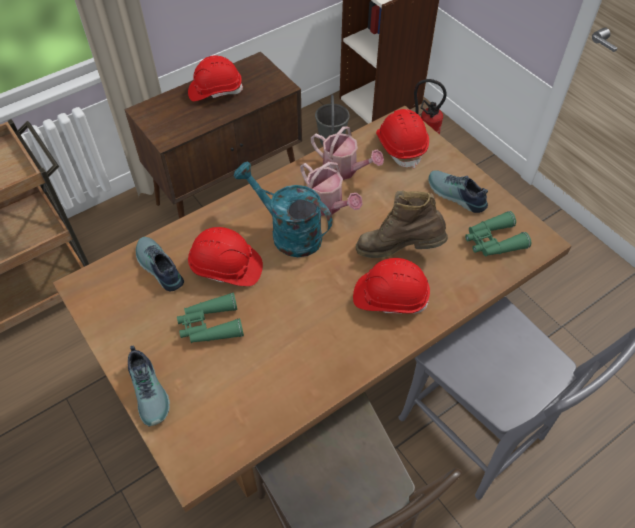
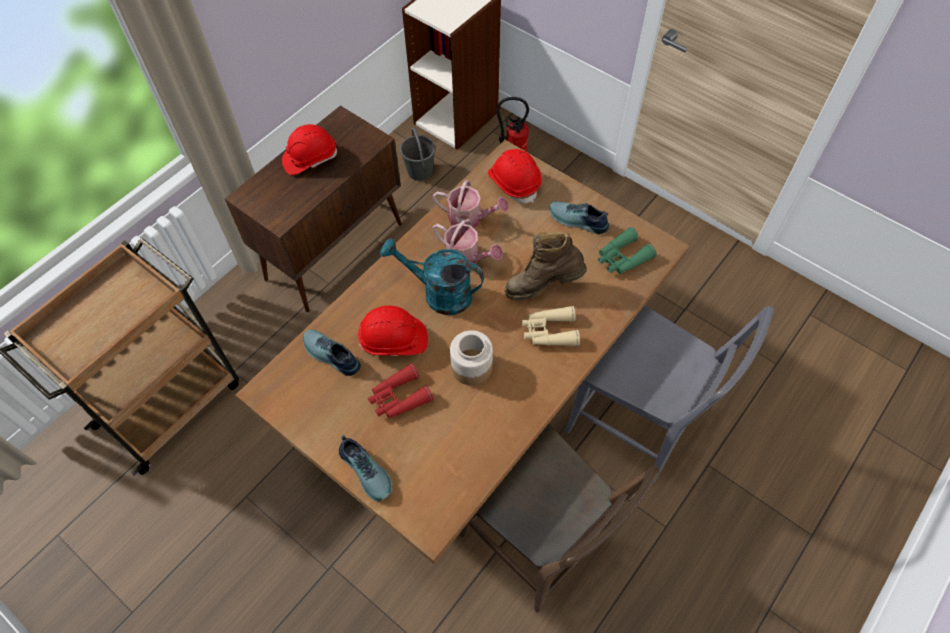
camera: 15 degrees left, 5 degrees up
green binoculars [177,293,244,343] -> red binoculars [368,363,434,419]
red hard hat [353,258,430,314] -> beige binoculars [522,306,580,346]
none -> jar [450,330,493,385]

